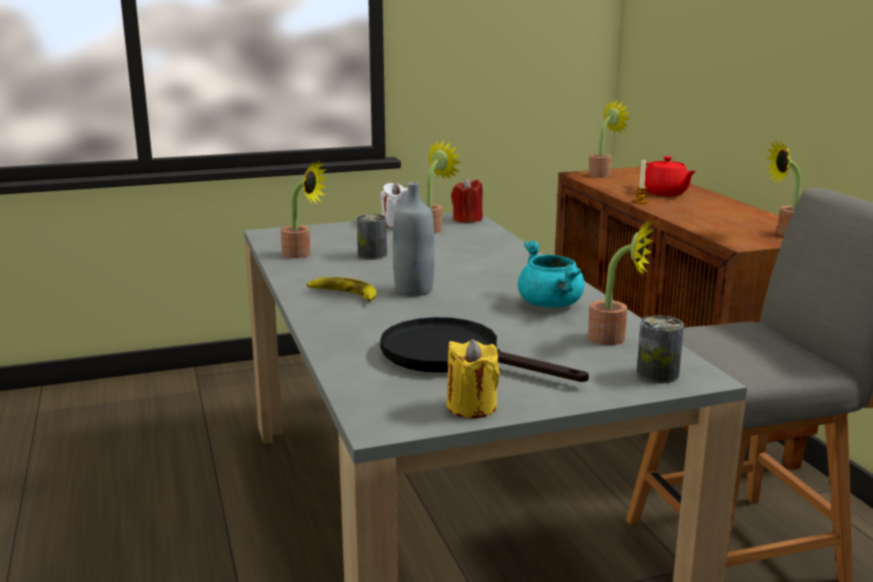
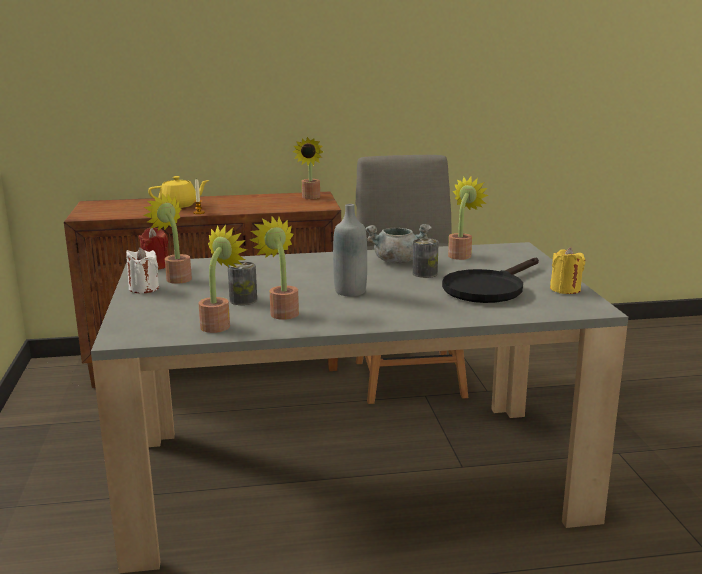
camera: 80 degrees left, 0 degrees up
banana [307,277,377,302] -> none
turquoise cooking pot [518,241,584,308] -> grey cooking pot [365,224,432,264]
potted plant [589,100,631,178] -> potted plant moved to [250,216,299,320]
can [637,315,684,383] -> can moved to [412,238,439,278]
red teapot [644,156,696,196] -> yellow teapot [148,176,209,208]

